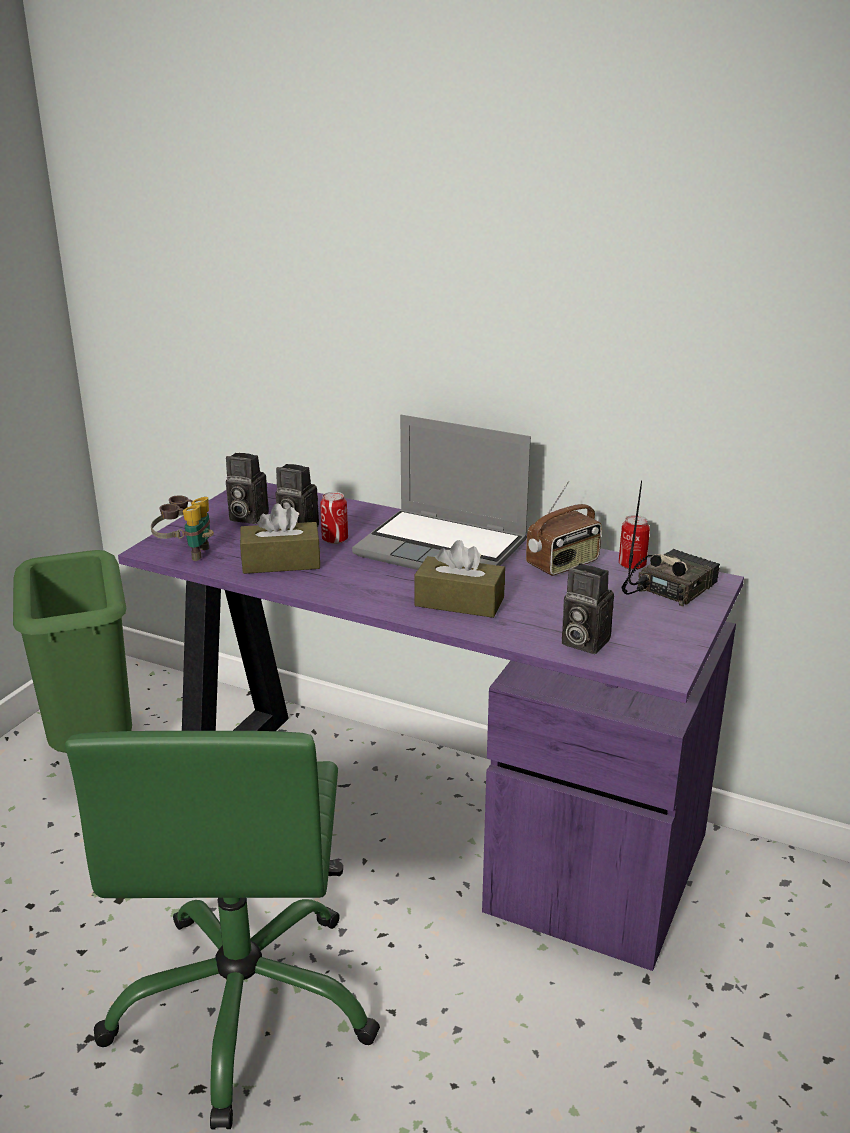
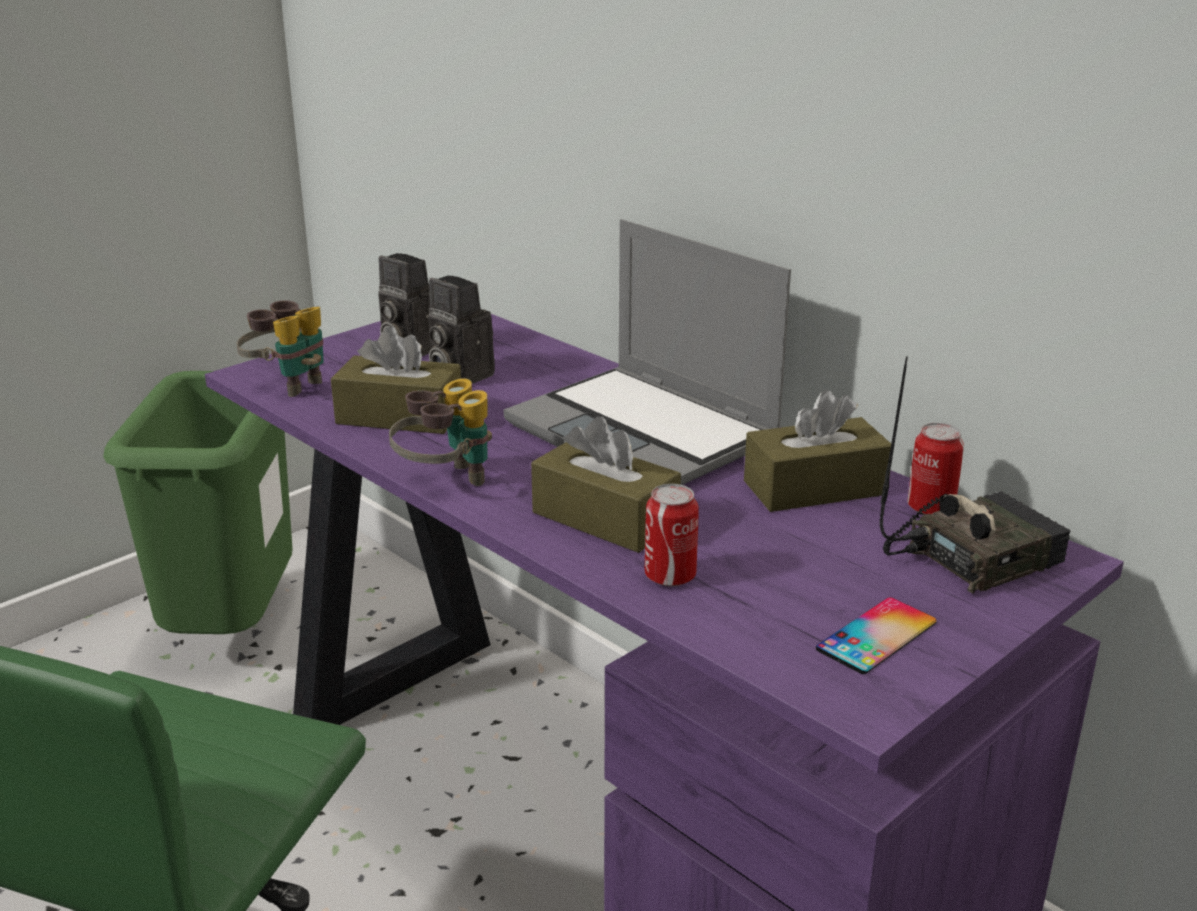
camera: 20 degrees right, 0 degrees up
can [320,492,348,544] -> can moved to [645,484,699,587]
radio [526,481,602,576] -> brown tissue box [744,390,891,512]
camera [562,563,614,654] -> none
none -> binoculars [389,378,492,486]
none -> phone [816,597,937,674]

